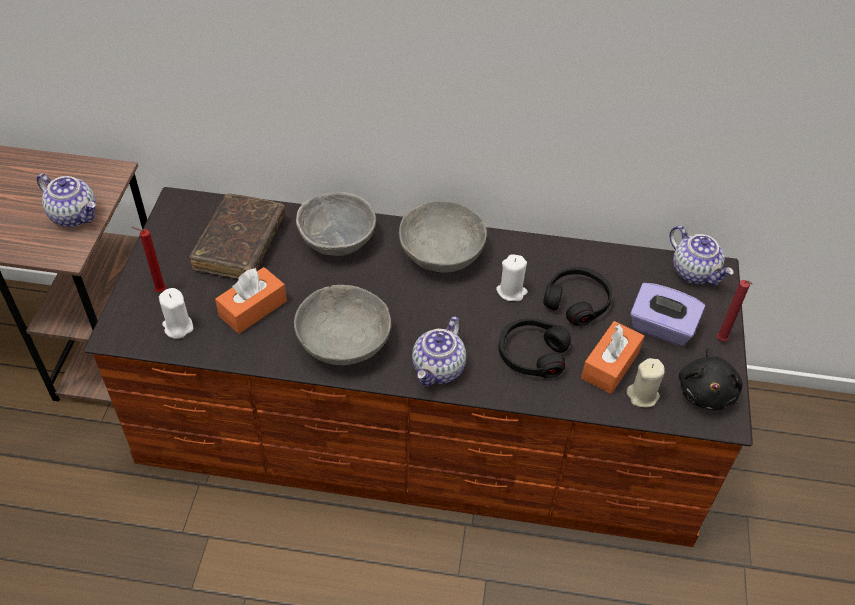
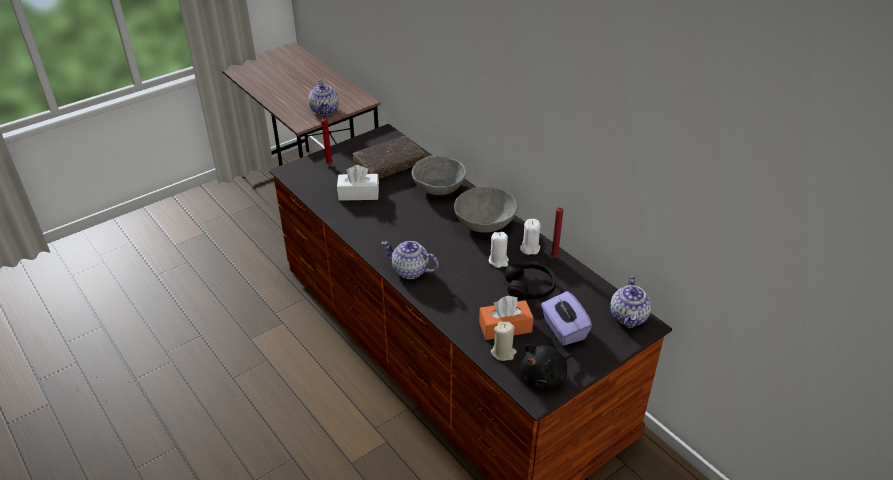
camera: 45 degrees right, 10 degrees down
white candle [159,288,193,339] -> white candle moved to [520,219,540,255]
orange tissue box [215,267,287,334] -> white tissue box [337,165,379,201]
grey bowl [294,285,391,365] -> none
teapot [412,316,466,386] -> teapot turned 45 degrees clockwise [382,241,439,279]
black headphones [498,318,571,378] -> none
red candle [717,280,753,341] -> red candle moved to [551,207,563,257]

